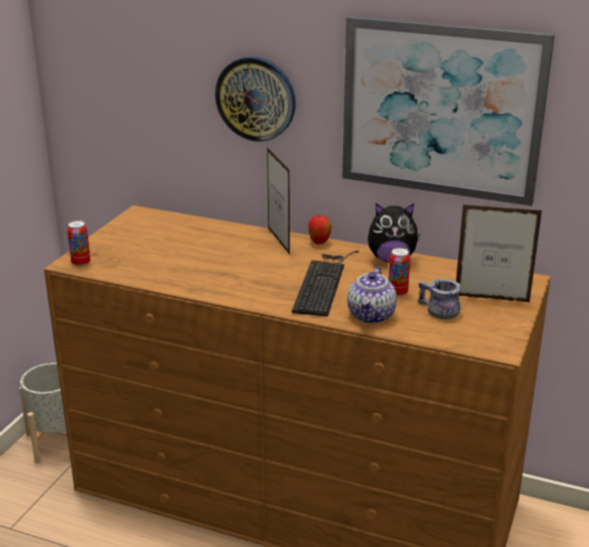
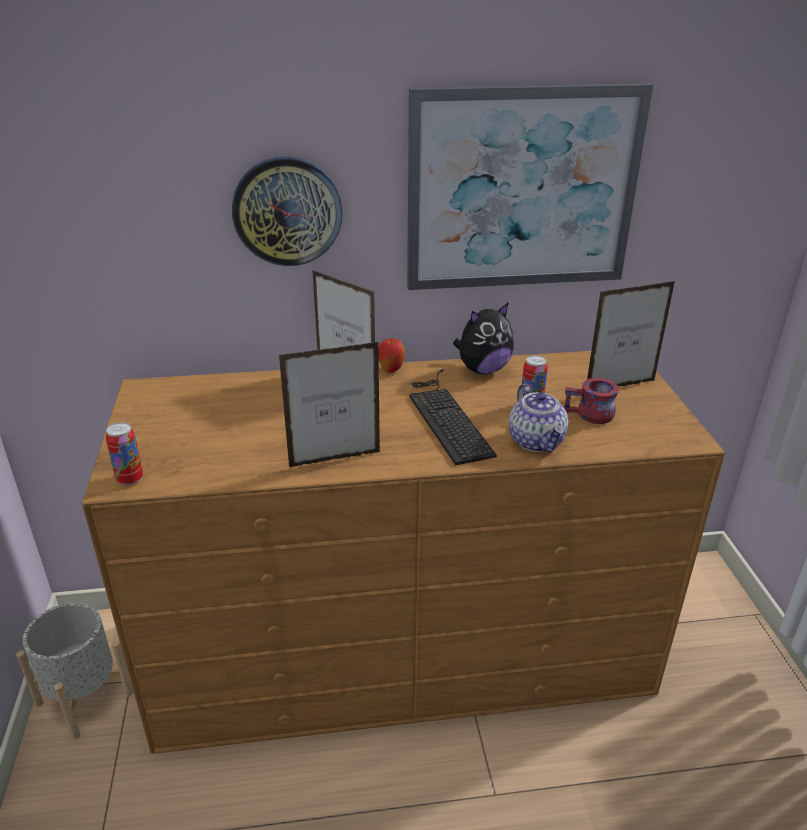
camera: 30 degrees left, 5 degrees up
grey mug [418,279,462,320] -> red mug [564,378,619,424]
none -> picture frame [279,342,381,467]

